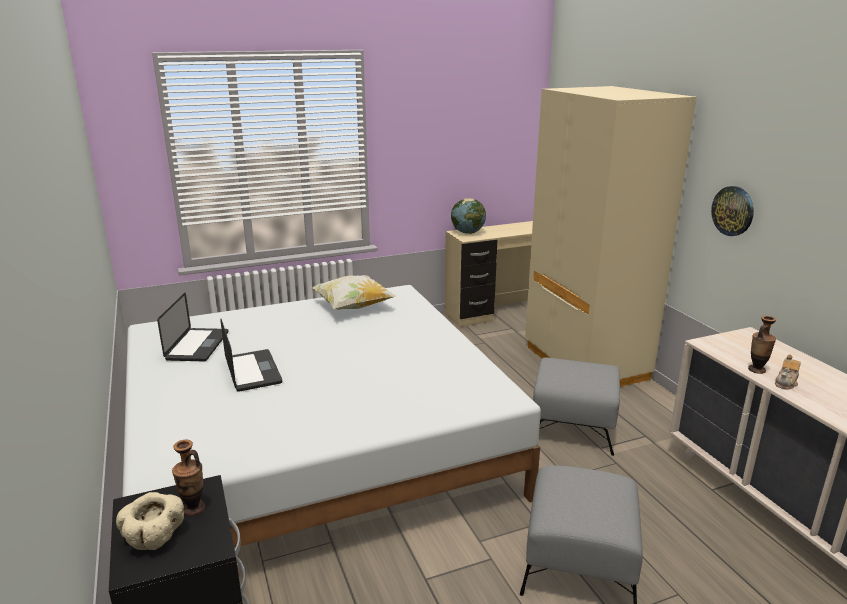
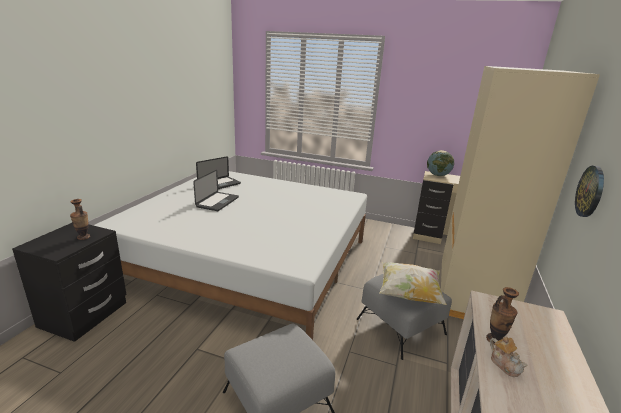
camera: 40 degrees right, 0 degrees up
beige bowl [116,492,184,550] -> none
pillow [311,275,396,310] -> pillow moved to [379,262,447,305]
teapot [775,354,801,390] -> teapot turned 105 degrees counterclockwise [490,337,528,377]

